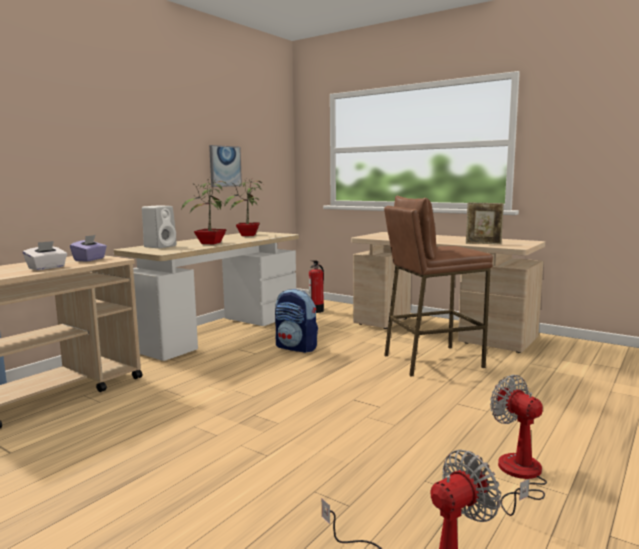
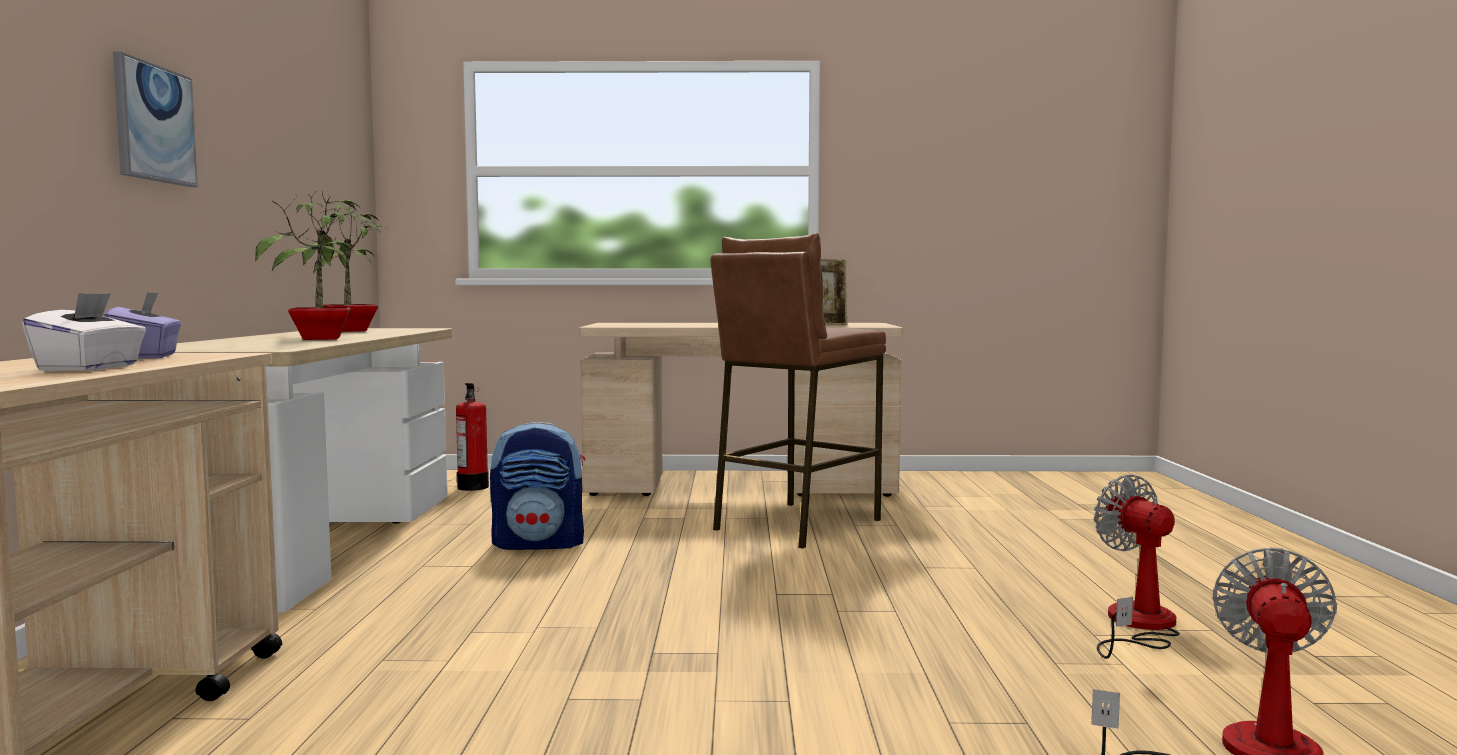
camera: 35 degrees left, 5 degrees down
white speaker [142,205,177,248] -> none
picture [209,145,242,187] -> picture moved to [113,51,198,187]
fan [490,375,547,516] -> fan turned 45 degrees clockwise [1094,474,1180,659]

